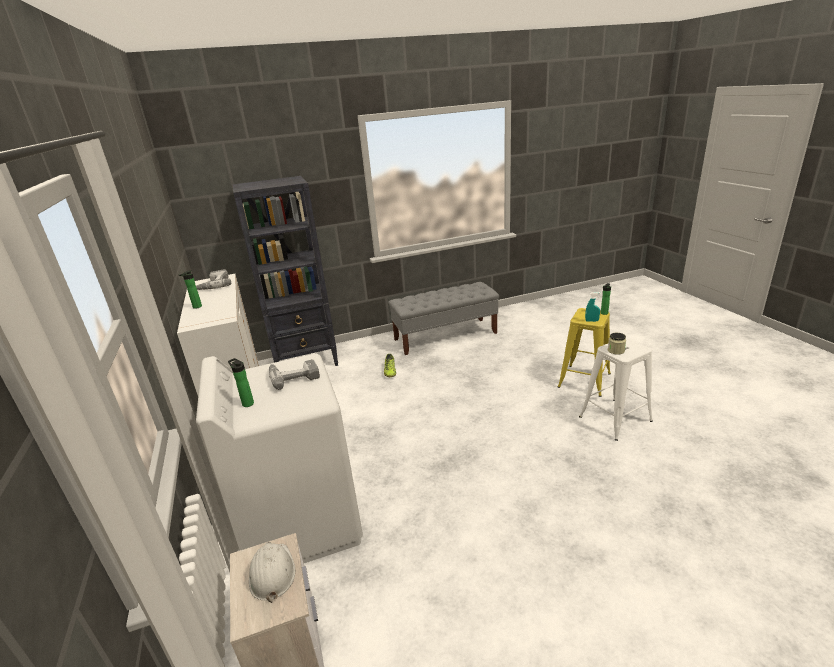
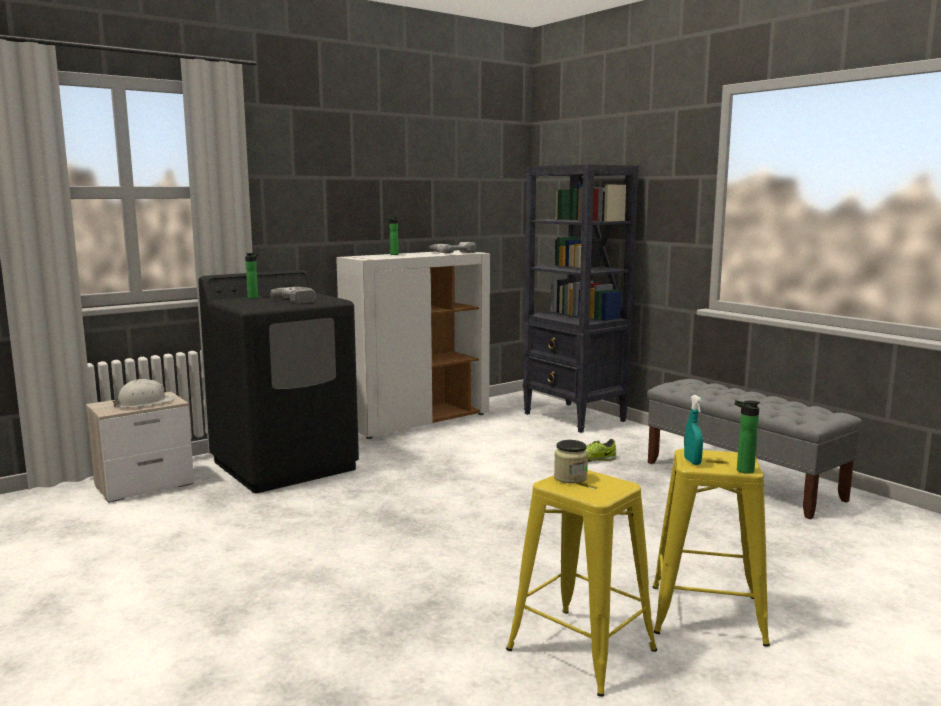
camera: 70 degrees right, 15 degrees down
white washing machine [196,354,363,563] -> black washing machine [198,270,359,493]
white stool [579,338,653,441] -> yellow stool [506,470,657,697]

